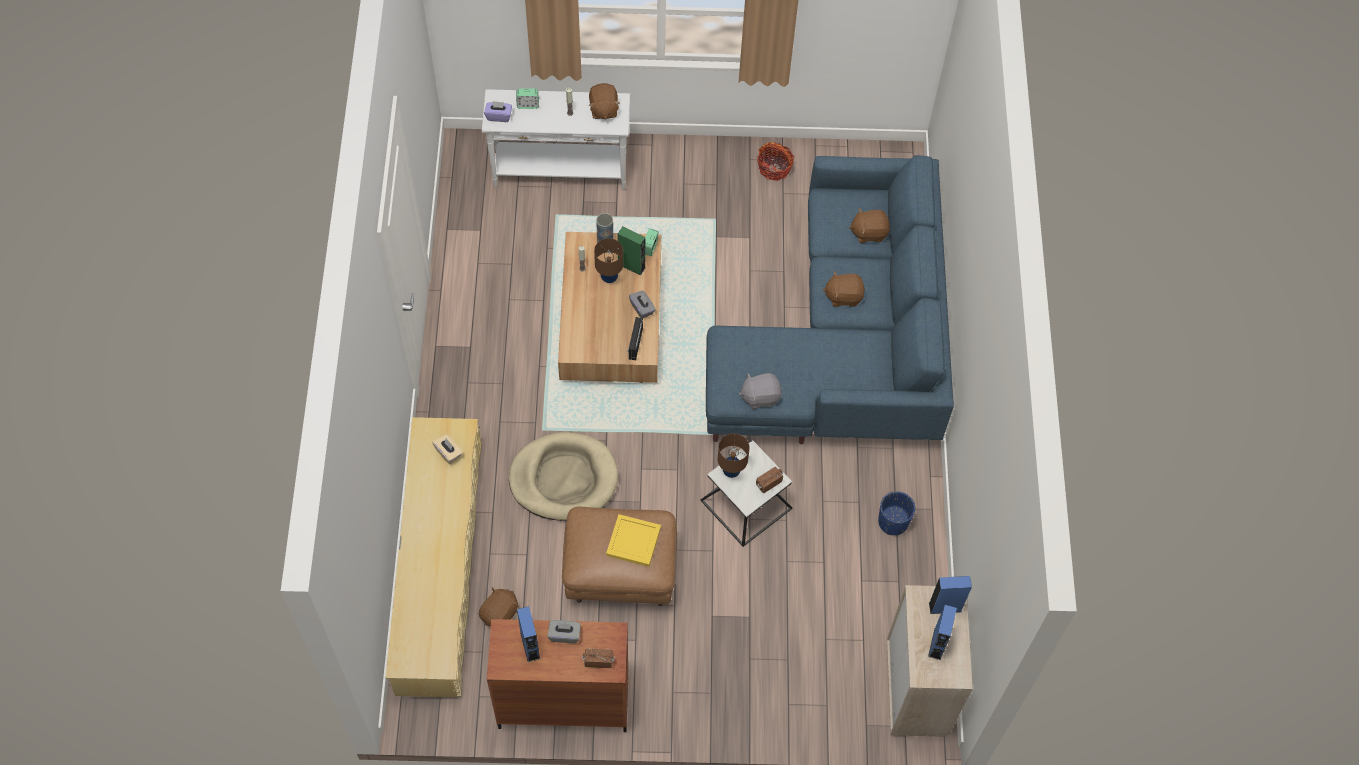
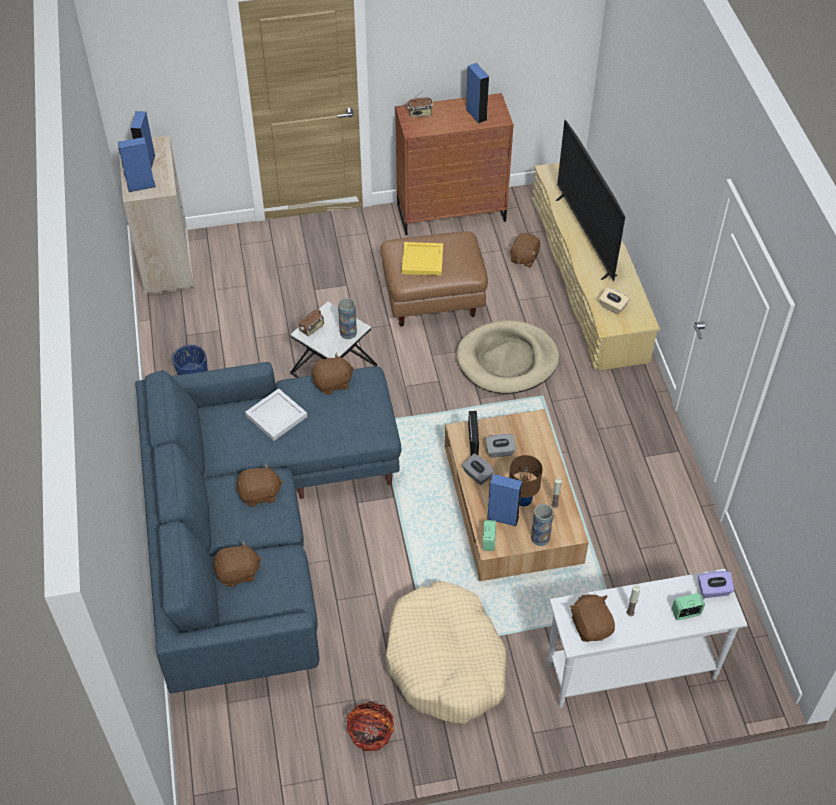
camera: 170 degrees right, 10 degrees down
grey tissue box [547,620,581,643] -> grey tissue box moved to [485,434,516,458]
green speaker [617,227,646,276] -> blue speaker [487,474,522,526]
brown table lamp [718,433,750,478] -> vase [338,298,357,339]
grey plush toy [739,373,781,409] -> brown plush toy [311,353,354,395]
none -> white tray [245,388,308,441]
none -> beige dog bed [386,581,507,724]
none -> television [556,120,625,282]

